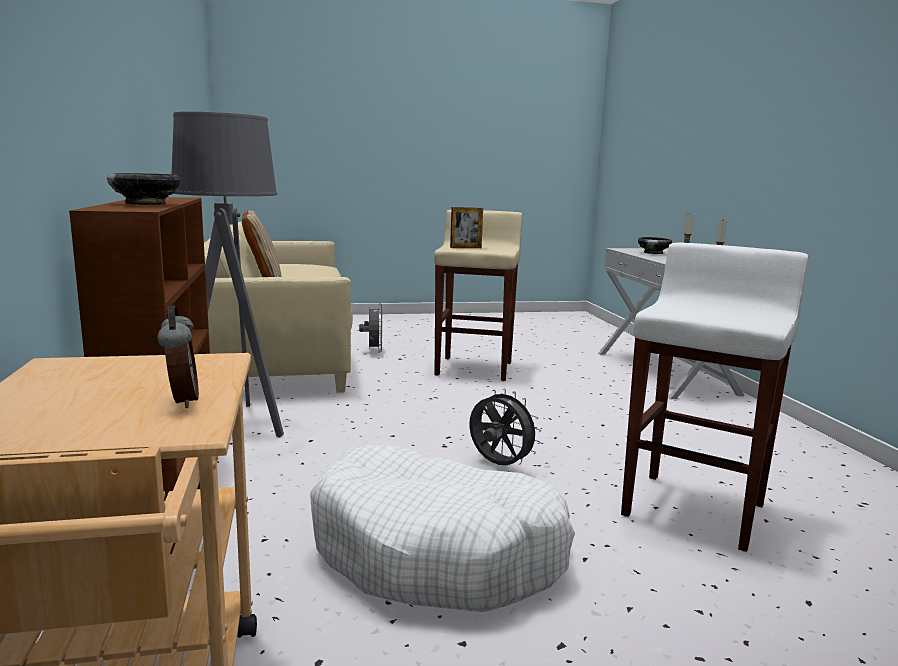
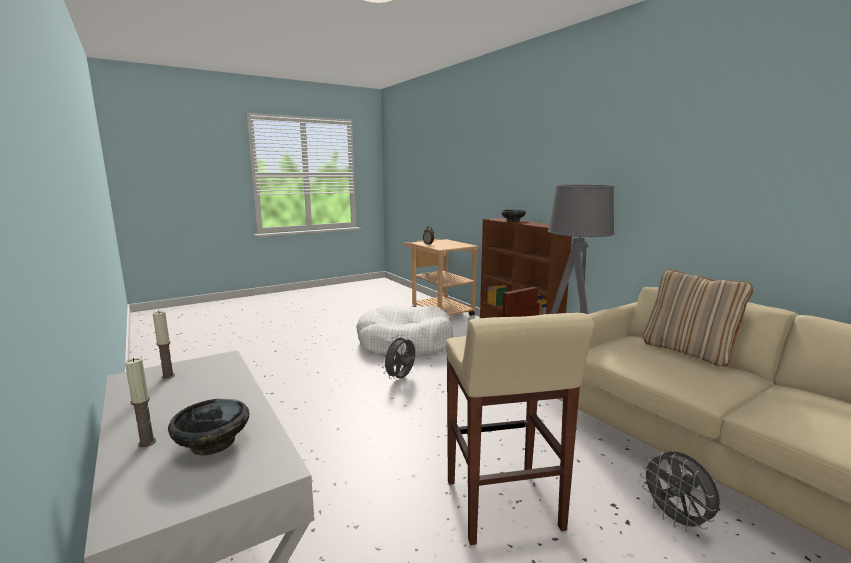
camera: 160 degrees right, 0 degrees up
grey fan [469,389,541,465] -> grey fan turned 105 degrees clockwise [382,335,415,379]
white stool [621,243,808,552] -> none

